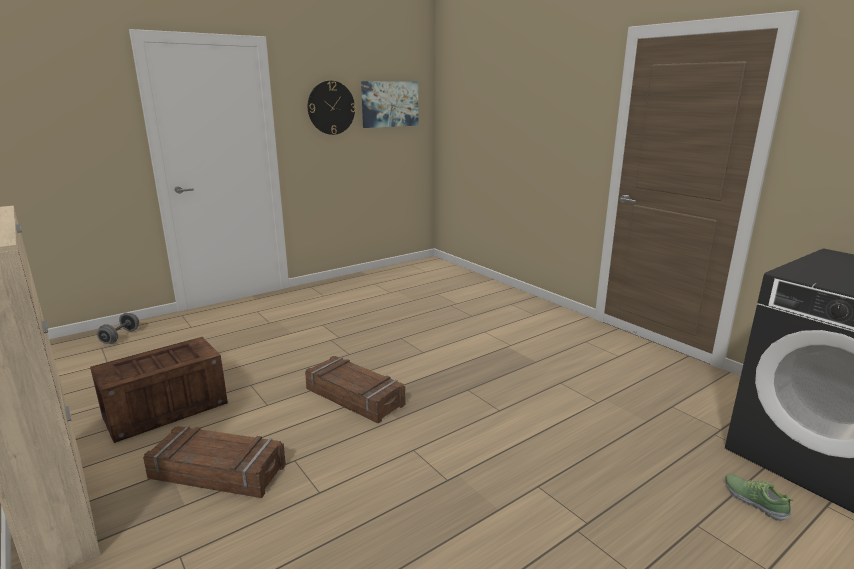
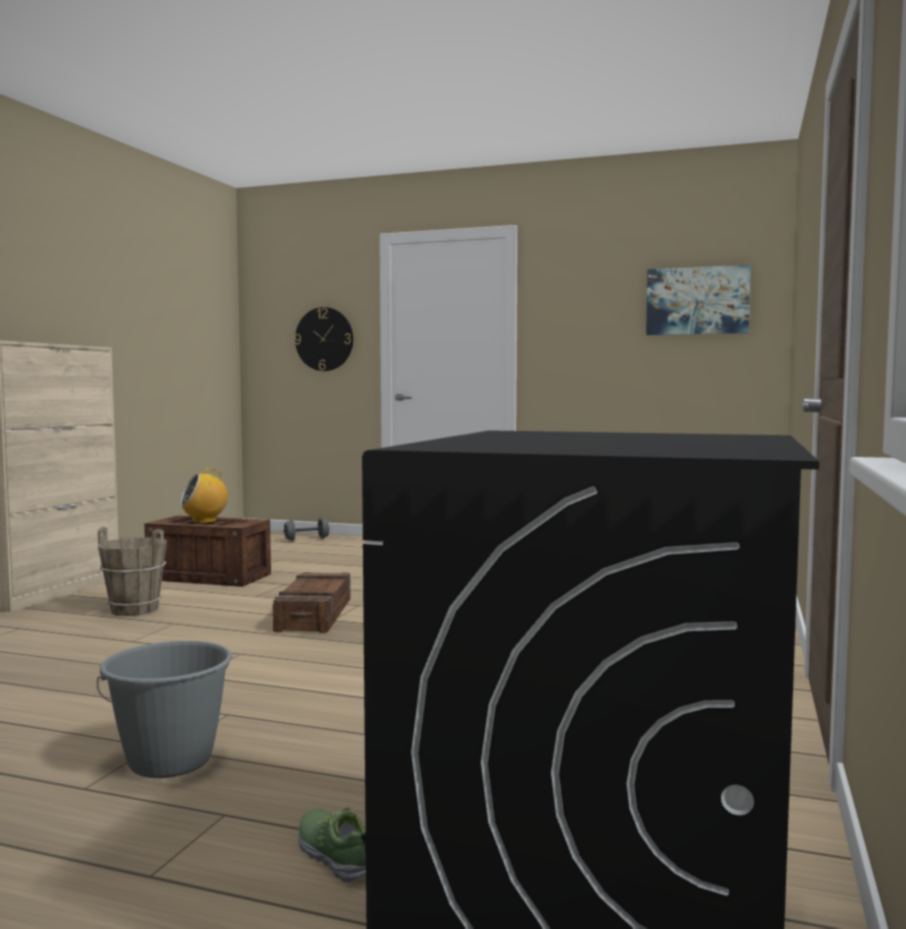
camera: 55 degrees right, 15 degrees down
crate [143,426,286,498] -> brown bucket [98,527,167,616]
wall clock [308,81,356,135] -> wall clock moved to [294,307,353,371]
shoe [725,474,793,521] -> shoe turned 60 degrees counterclockwise [298,807,366,883]
none -> grey bucket [97,641,232,778]
none -> radio [180,468,228,523]

